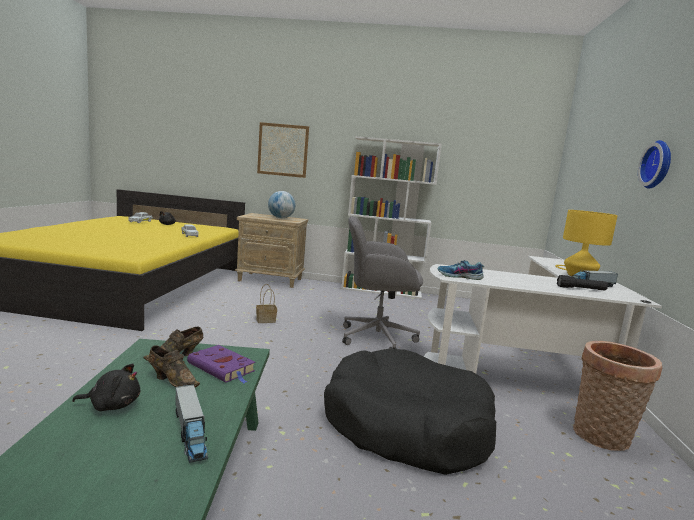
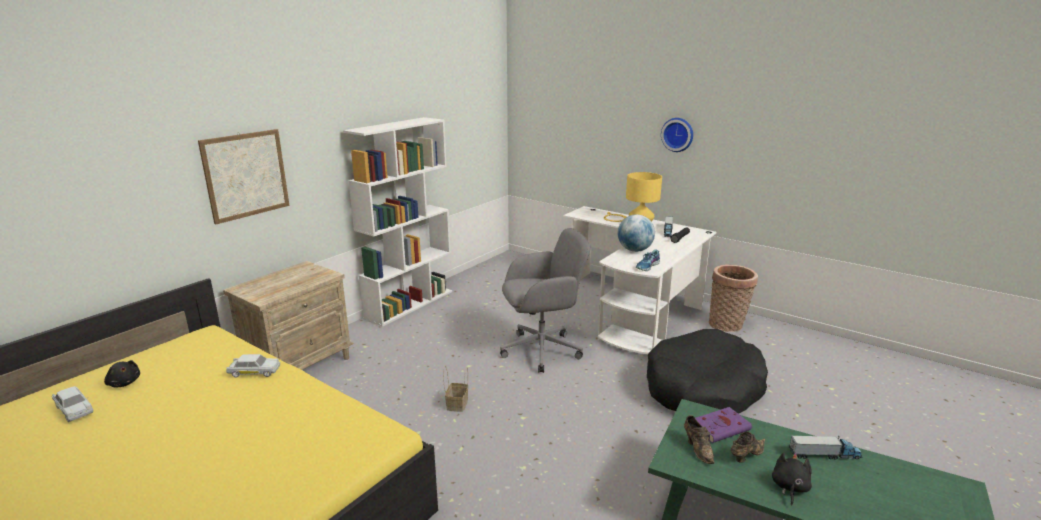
camera: 60 degrees left, 10 degrees up
globe [268,191,296,218] -> globe moved to [618,214,655,252]
grey office chair [342,216,423,349] -> grey office chair turned 135 degrees counterclockwise [500,228,590,373]

